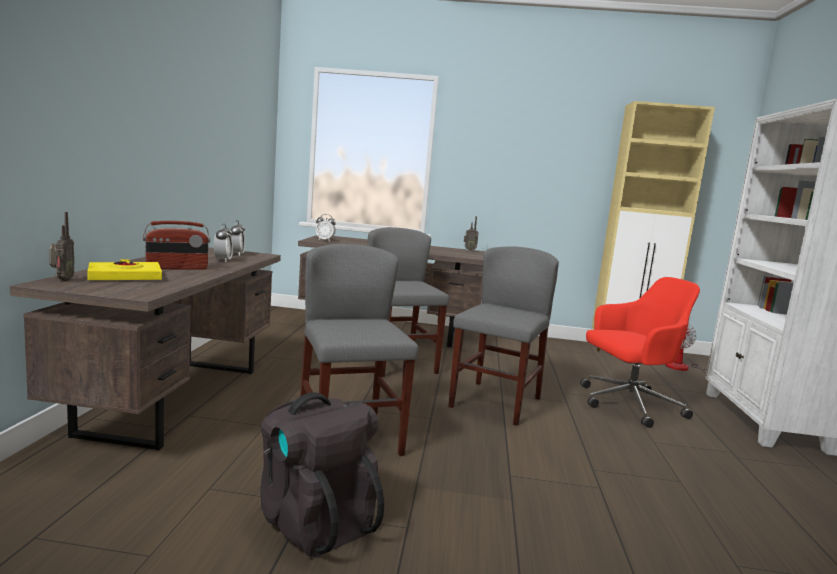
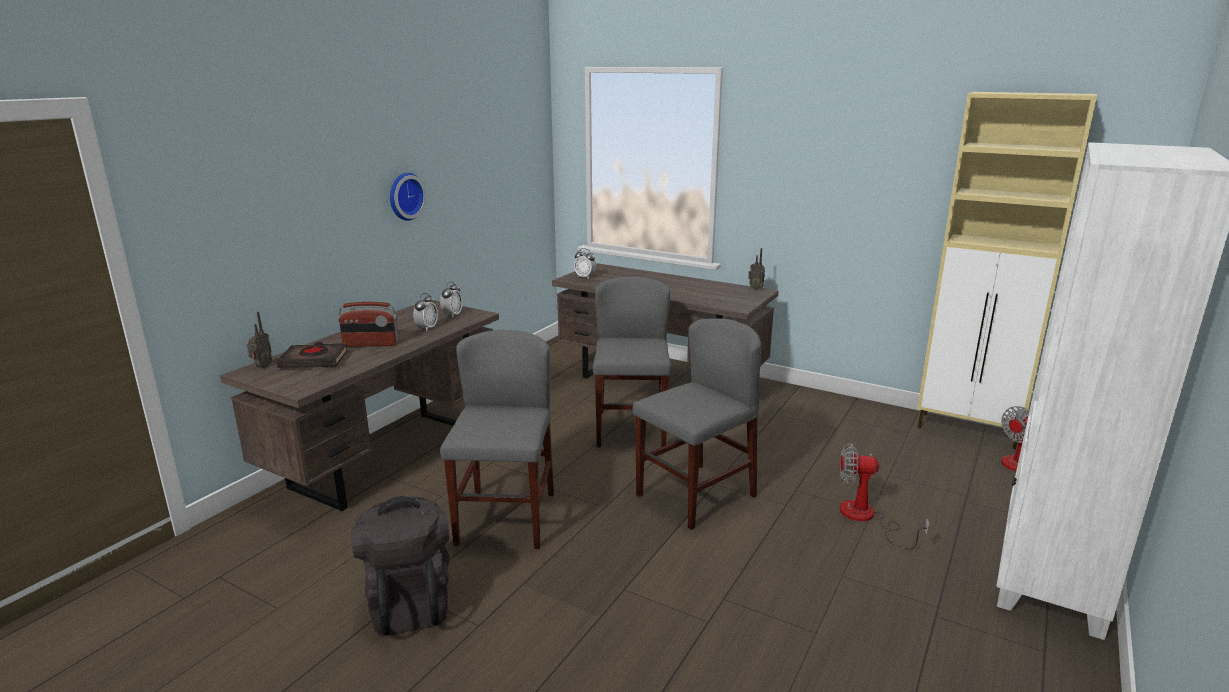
camera: 25 degrees right, 10 degrees up
yellow book [87,259,162,280] -> black book [277,342,348,368]
red office chair [580,277,700,428] -> fan [840,443,929,549]
none -> wall clock [390,173,427,221]

